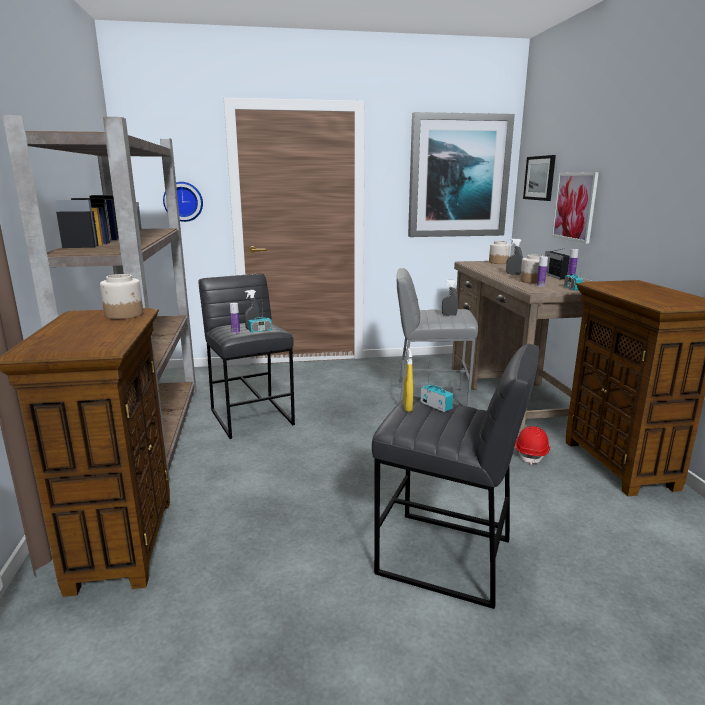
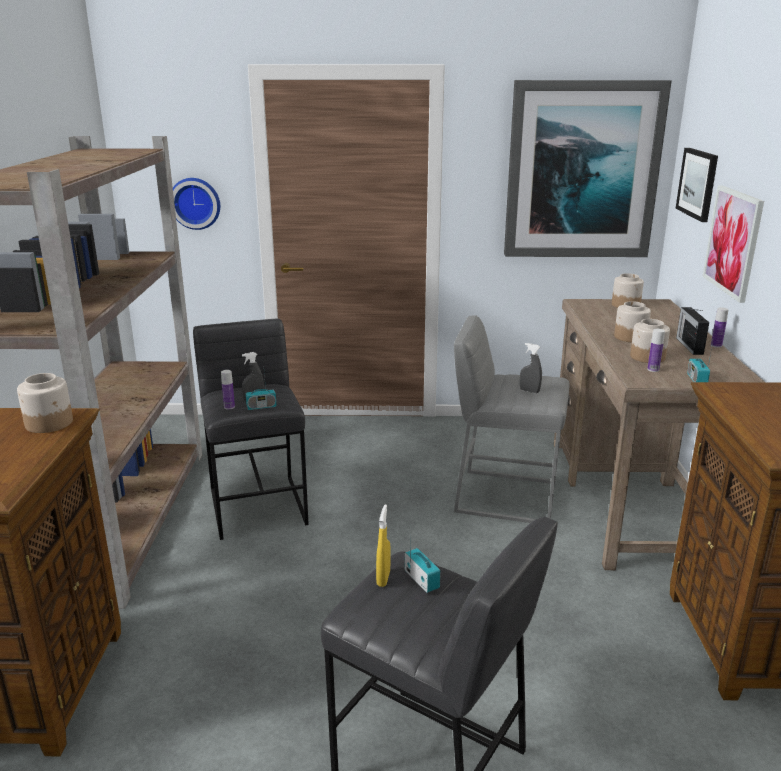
camera: 10 degrees right, 5 degrees up
grey spray bottle [506,238,523,275] -> jar [614,301,651,342]
red hard hat [515,426,550,465] -> none

